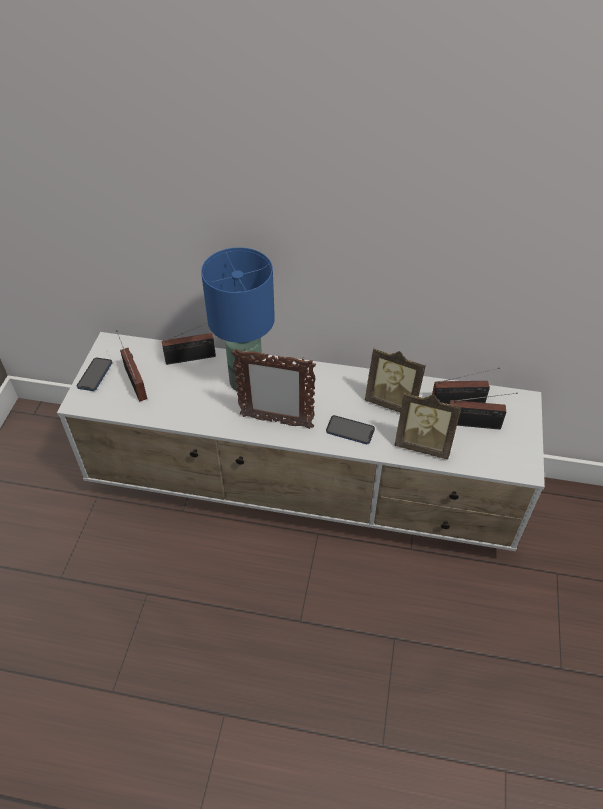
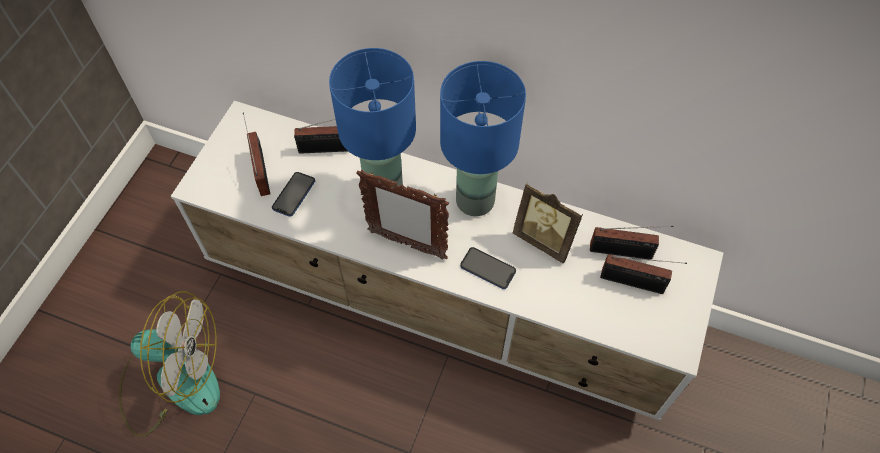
camera: 10 degrees right, 10 degrees up
phone [77,358,113,391] -> phone moved to [272,172,315,217]
picture frame [394,393,462,459] -> none
none -> fan [119,291,220,437]
none -> blue table lamp [440,61,526,216]

